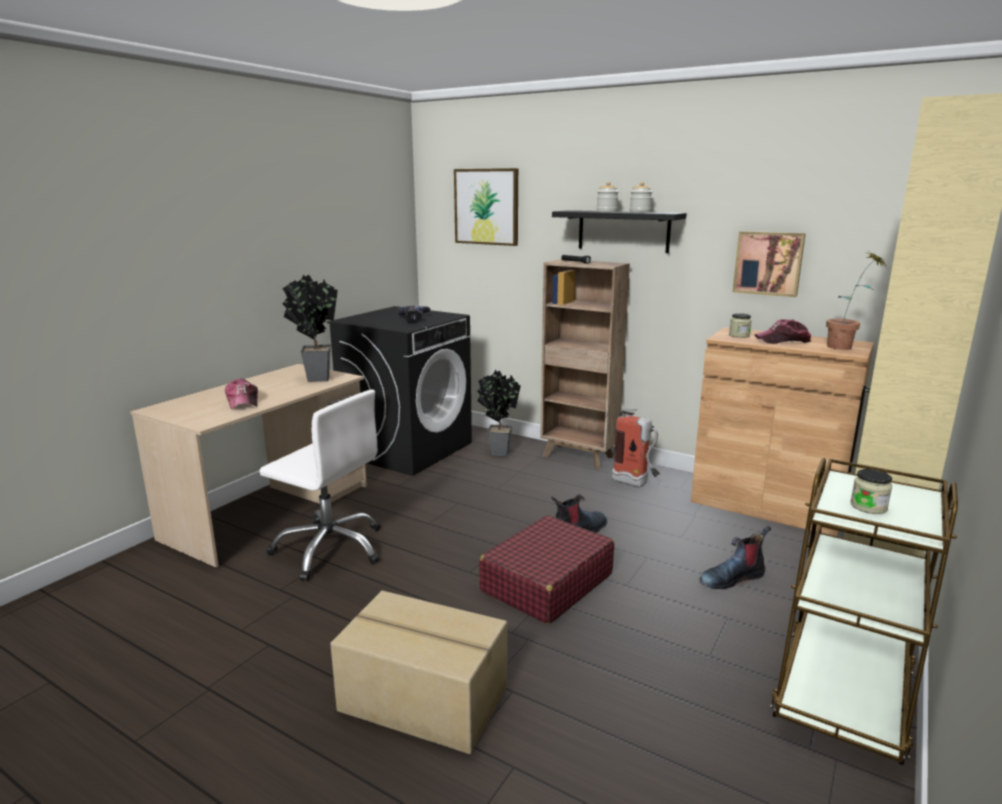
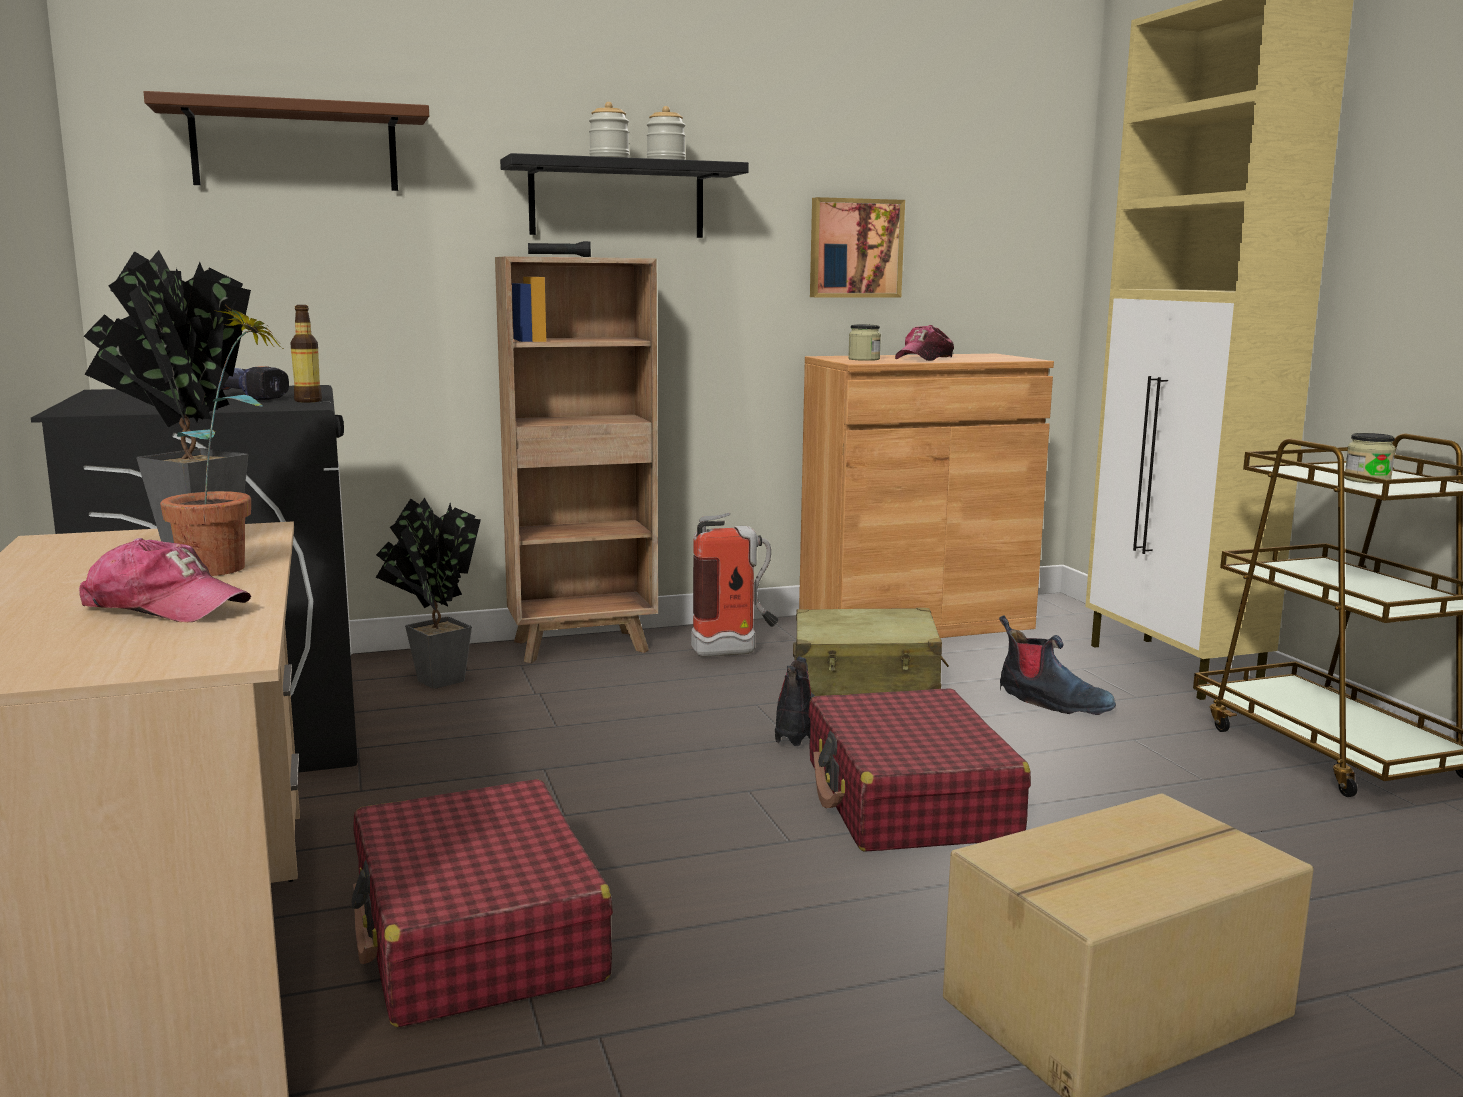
camera: 50 degrees left, 5 degrees down
white office chair [259,390,381,581] -> red suitcase [352,779,613,1027]
picture [454,168,518,246] -> brown shelf [144,91,429,191]
boot [700,526,771,589] -> boot turned 75 degrees counterclockwise [999,616,1116,715]
potted plant [826,252,886,350] -> potted plant moved to [160,305,282,576]
none -> bottle [290,305,322,402]
none -> beige suitcase [793,608,949,696]

